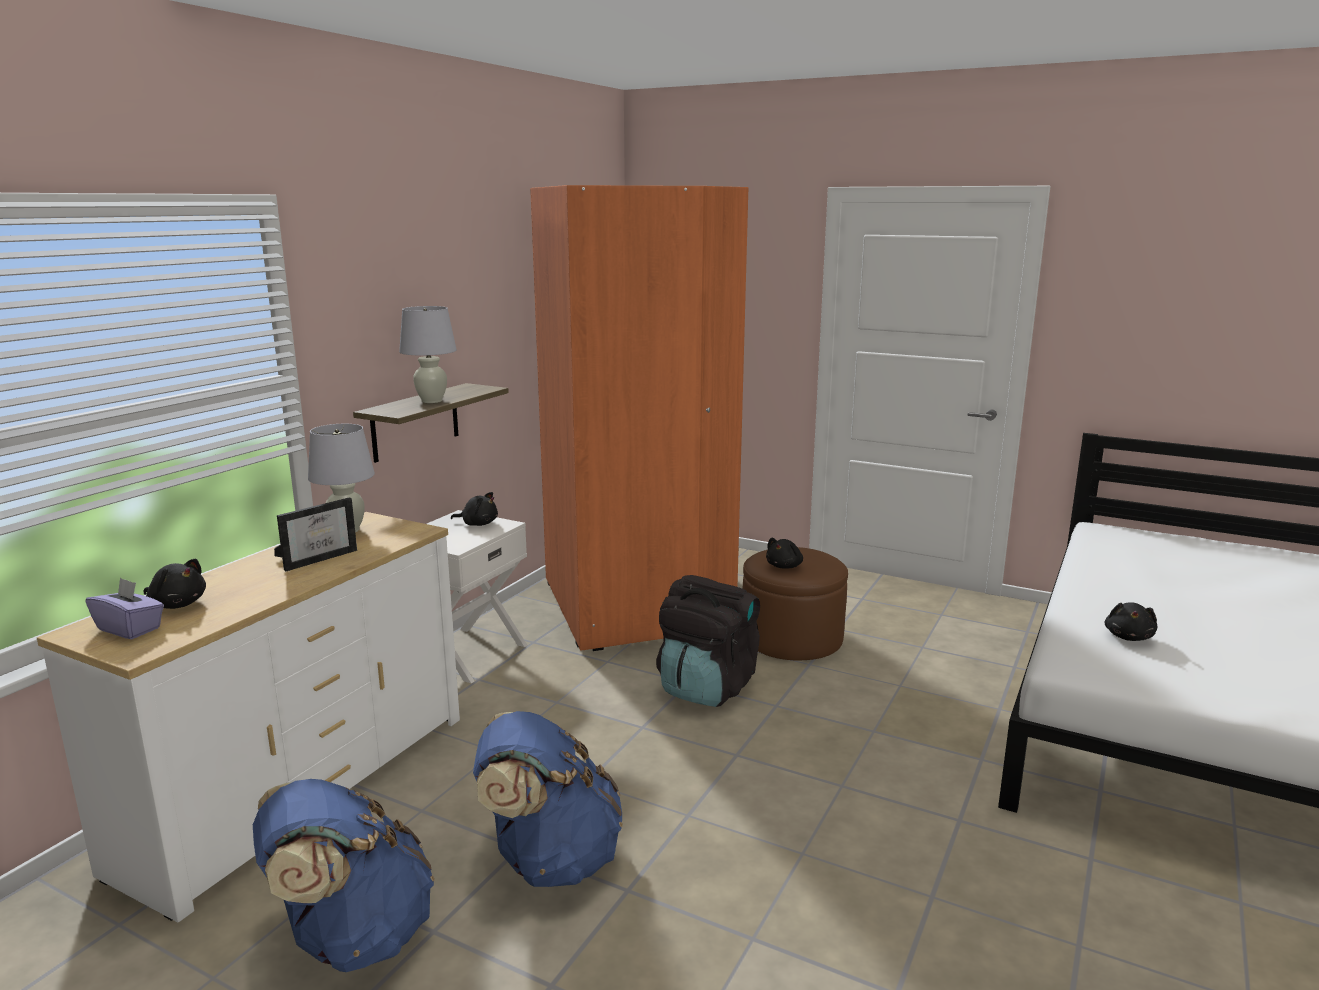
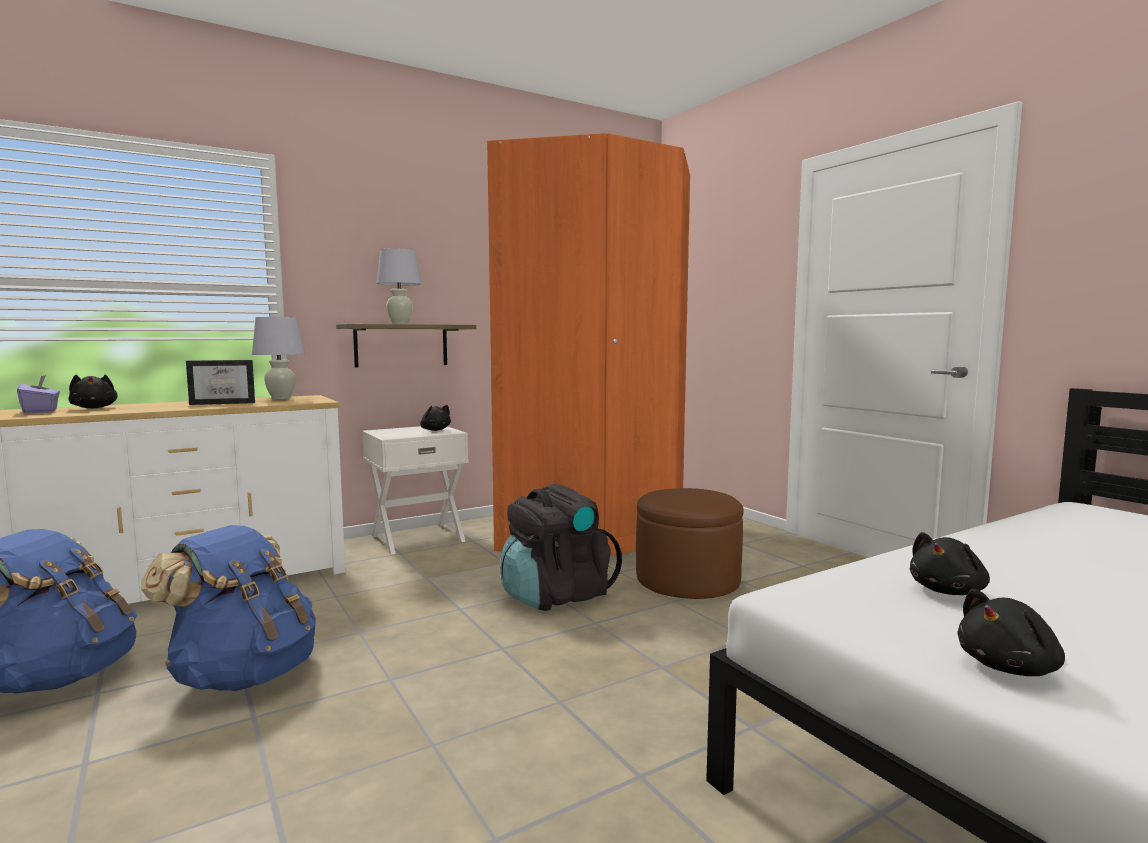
camera: 30 degrees right, 10 degrees down
black plush toy [766,538,803,569] -> black plush toy moved to [957,589,1065,676]

